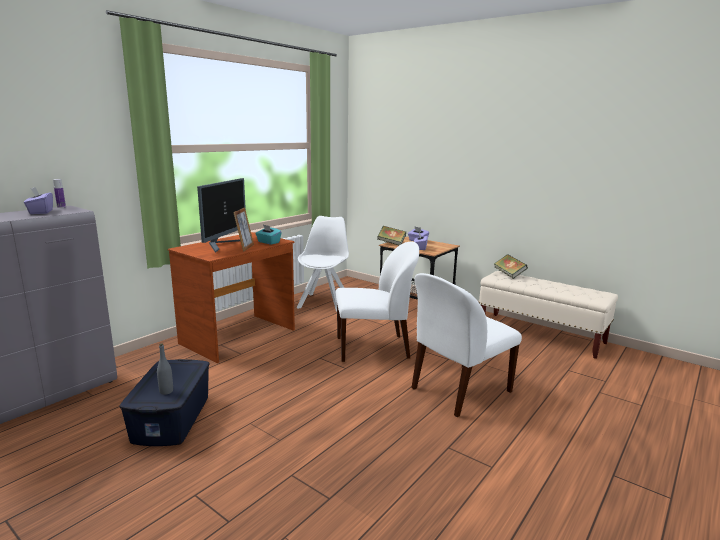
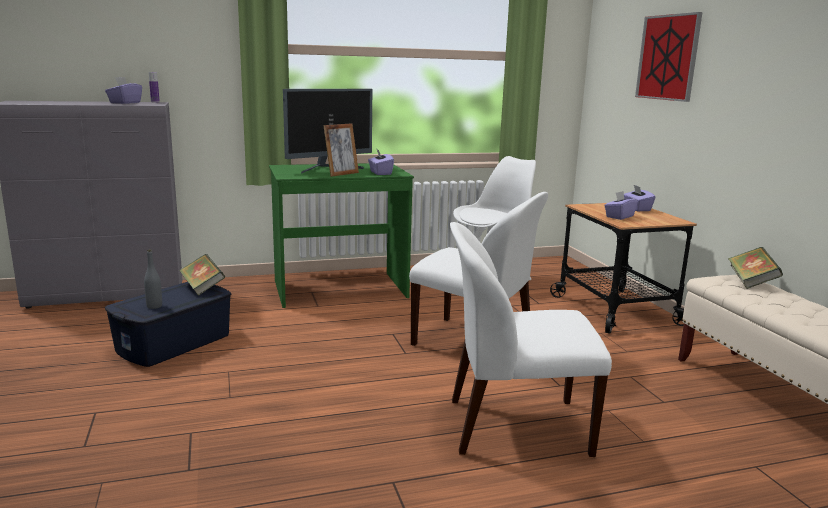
camera: 35 degrees right, 0 degrees up
brown desk [168,232,295,363] -> green desk [269,163,414,308]
turquoise tissue box [256,225,282,245] -> purple tissue box [368,148,394,175]
book [377,226,406,245] -> book moved to [179,254,225,296]
none -> picture [635,12,703,102]

